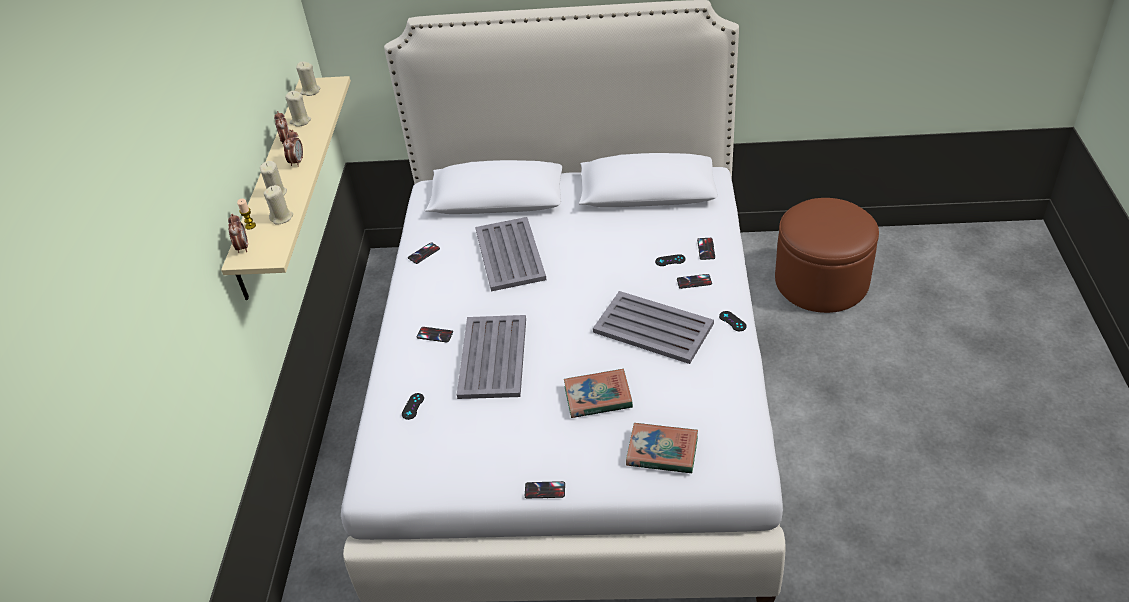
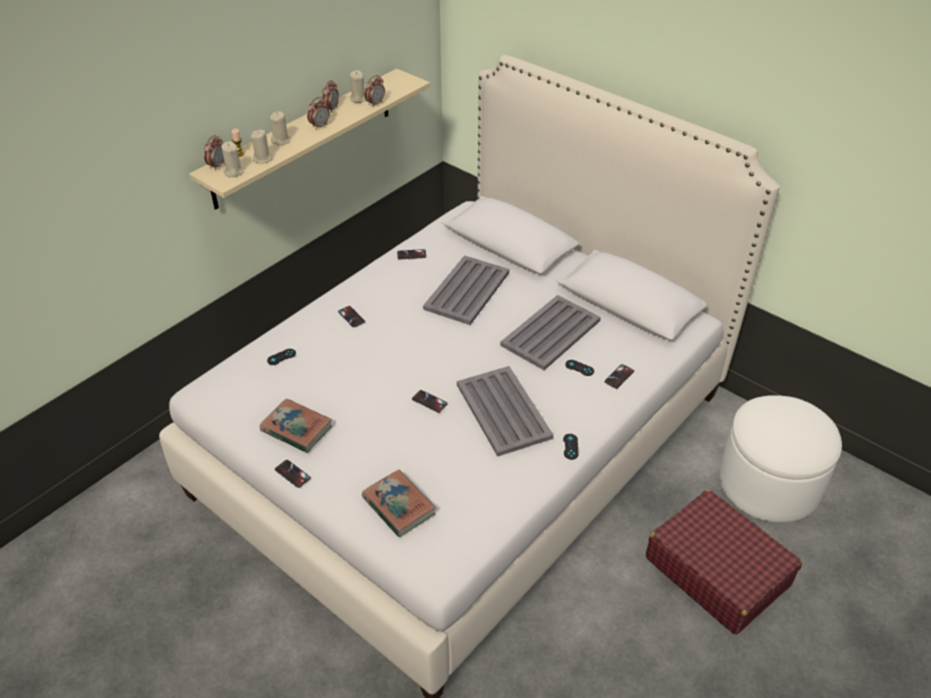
camera: 35 degrees right, 0 degrees up
beige candle [296,62,320,96] -> beige candle moved to [221,141,244,177]
grey tray [457,315,526,399] -> grey tray moved to [500,295,601,370]
book [564,369,633,418] -> book moved to [260,398,332,453]
phone [677,274,712,289] -> phone moved to [412,390,448,413]
brown ottoman [775,198,879,313] -> white ottoman [720,395,842,522]
none -> alarm clock [365,75,385,106]
none -> red suitcase [646,490,802,635]

